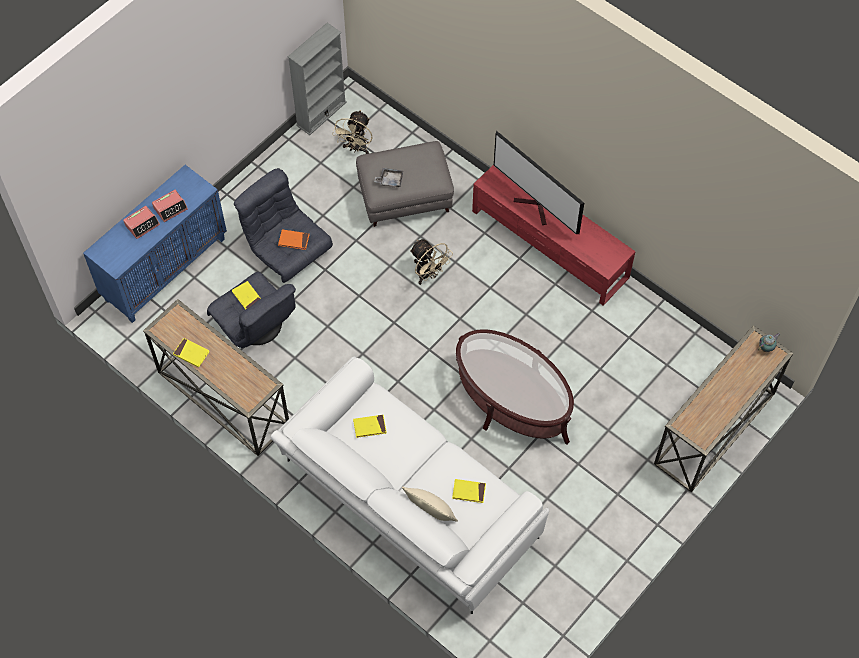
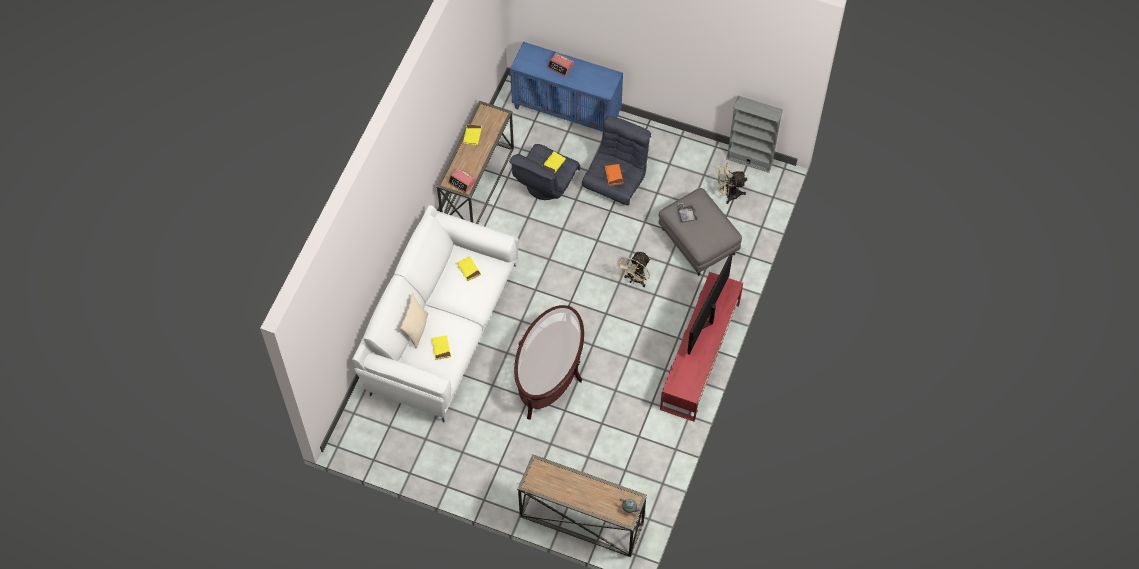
camera: 70 degrees right, 0 degrees up
alarm clock [152,190,188,222] -> alarm clock moved to [448,167,476,193]

